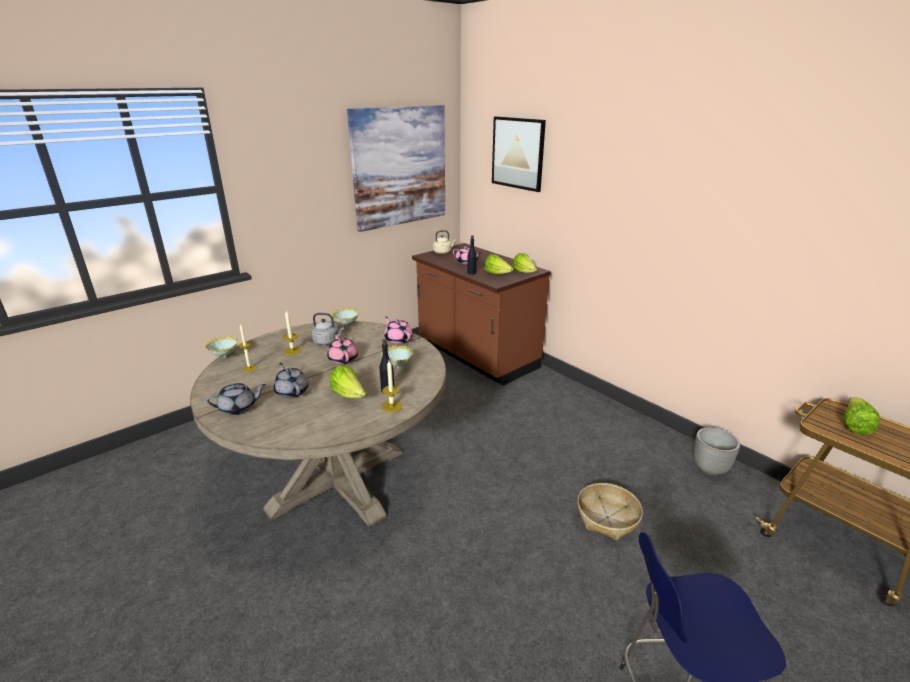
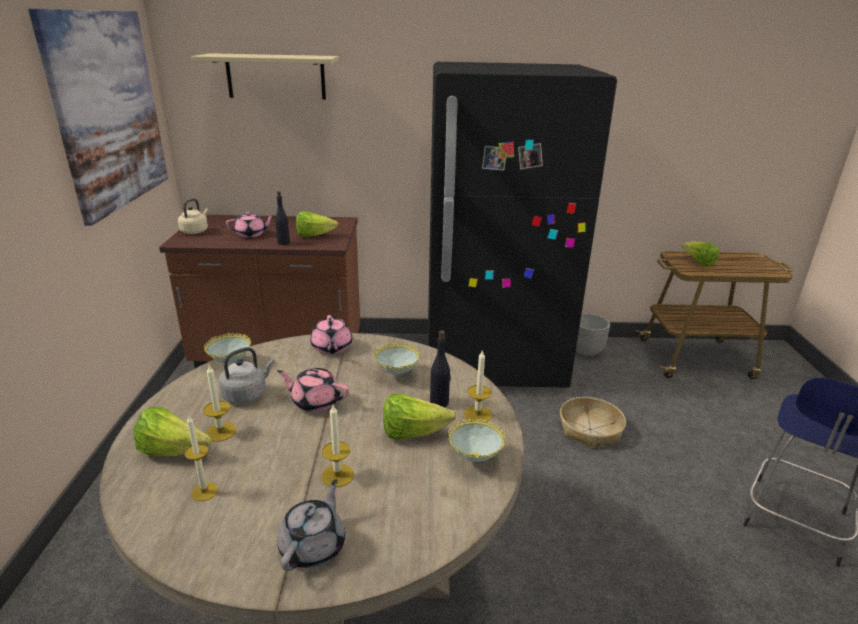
camera: 50 degrees left, 0 degrees up
bowl [205,336,238,358] -> bowl moved to [449,419,506,462]
grey teapot [273,363,309,398] -> candle [321,405,354,487]
pink teapot [384,317,413,344] -> pink teapot turned 105 degrees counterclockwise [310,315,352,354]
picture [492,116,546,192] -> beige shelf [191,53,339,100]
lettuce [513,253,537,273] -> lettuce moved to [133,407,212,456]
none -> black fridge [428,62,617,388]

